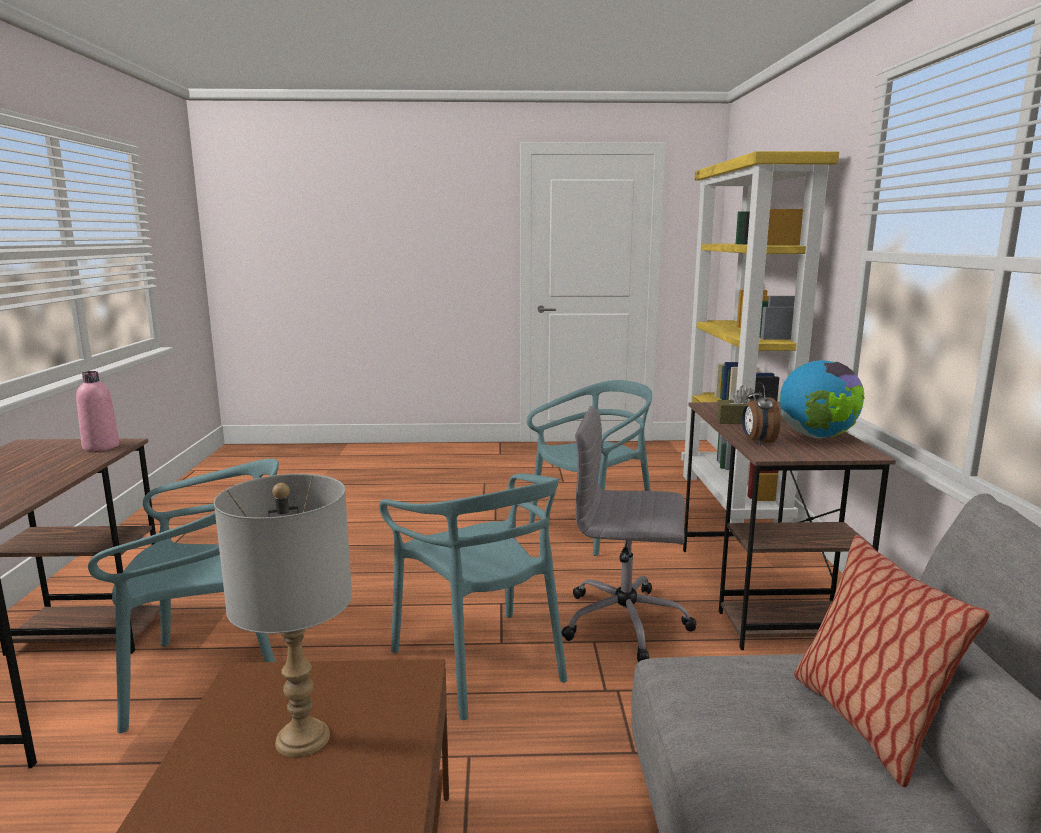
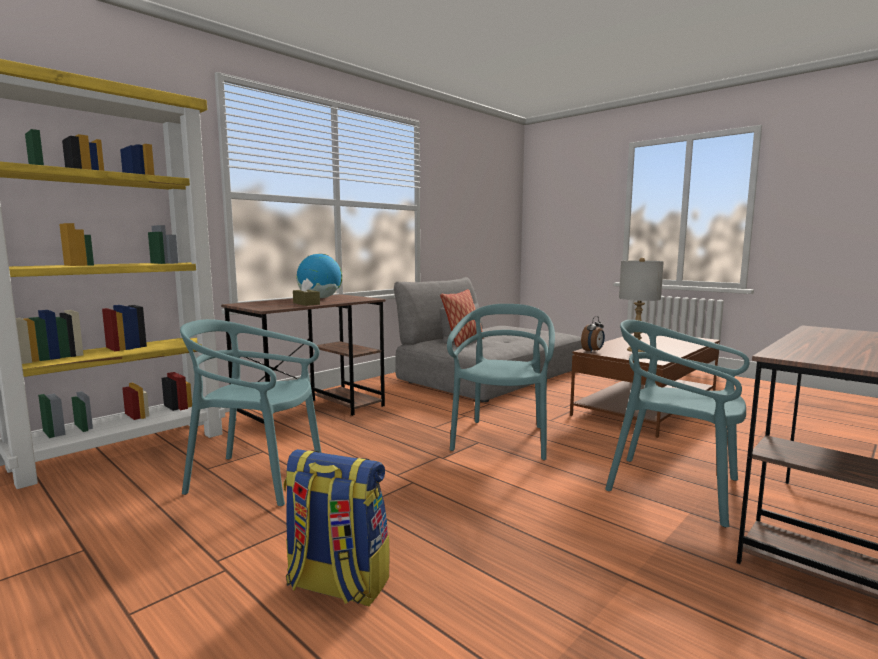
camera: 135 degrees left, 5 degrees down
pink bottle [76,371,120,451] -> none
grey office chair [561,406,697,662] -> none
alarm clock [742,382,780,446] -> alarm clock moved to [581,316,605,353]
none -> backpack [283,449,389,607]

